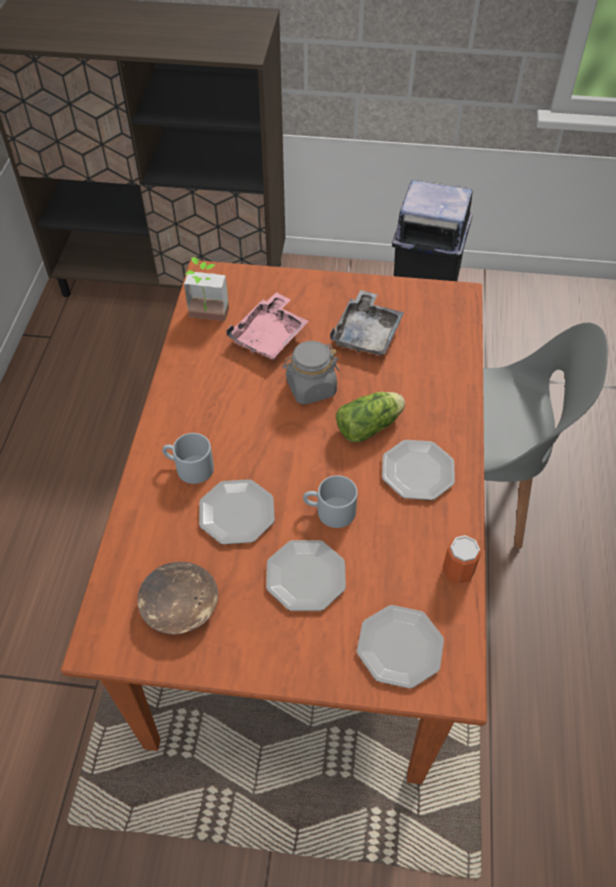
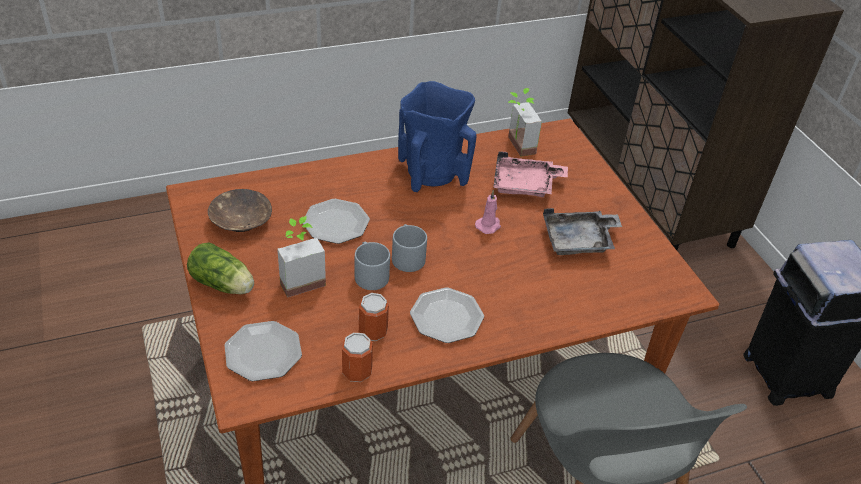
camera: 60 degrees right, 10 degrees down
grey mug [162,433,214,484] -> grey mug moved to [392,224,427,272]
plate [266,540,346,611] -> potted plant [277,216,326,298]
grey jar [282,341,339,405] -> pink candle [475,190,501,234]
lettuce [336,392,405,442] -> lettuce moved to [187,242,254,294]
none -> can [359,293,389,341]
none -> blue vase [398,81,476,192]

